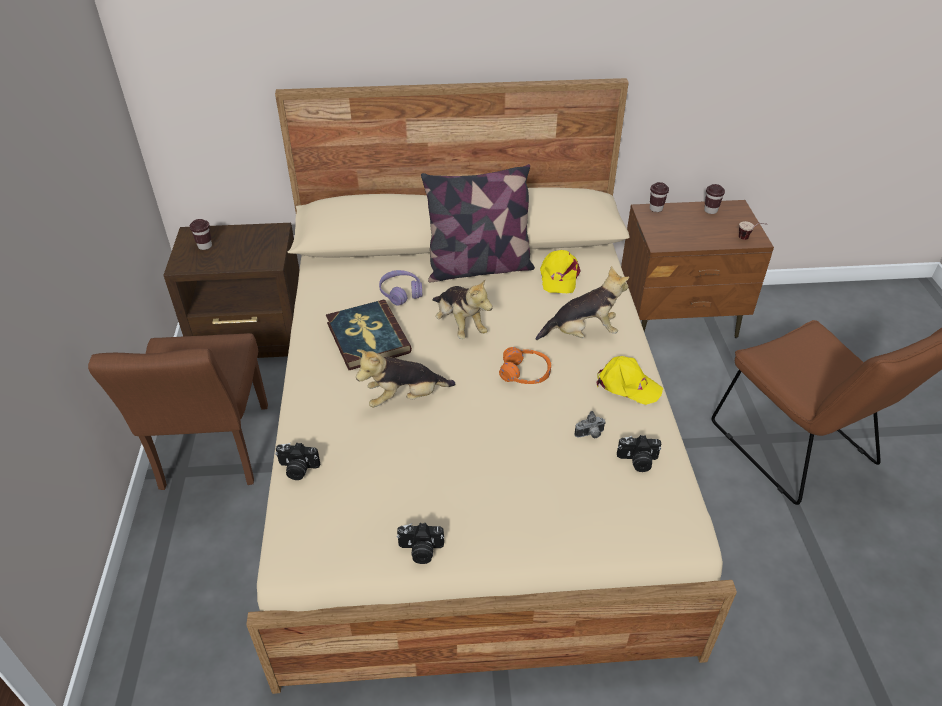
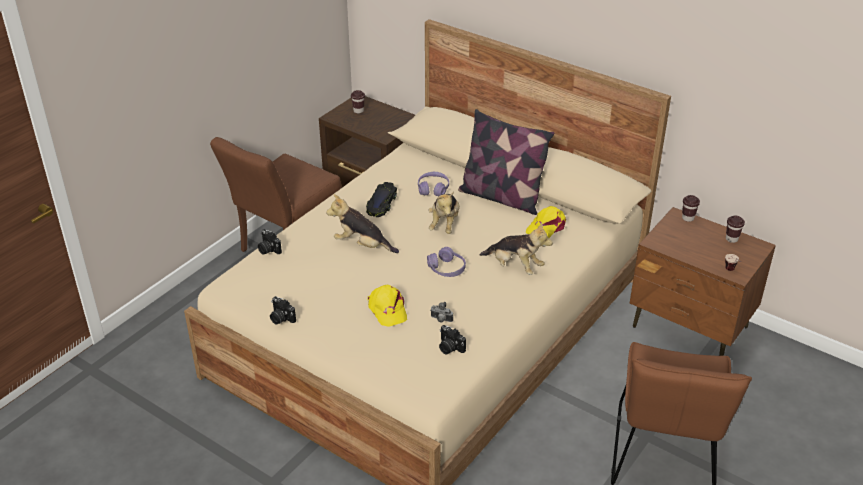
camera: 40 degrees right, 5 degrees down
book [326,300,412,370] -> black toy car [366,182,397,217]
orange headphones [499,347,551,384] -> purple headphones [427,247,466,277]
yellow cap [596,356,663,405] -> yellow cap moved to [367,285,407,327]

